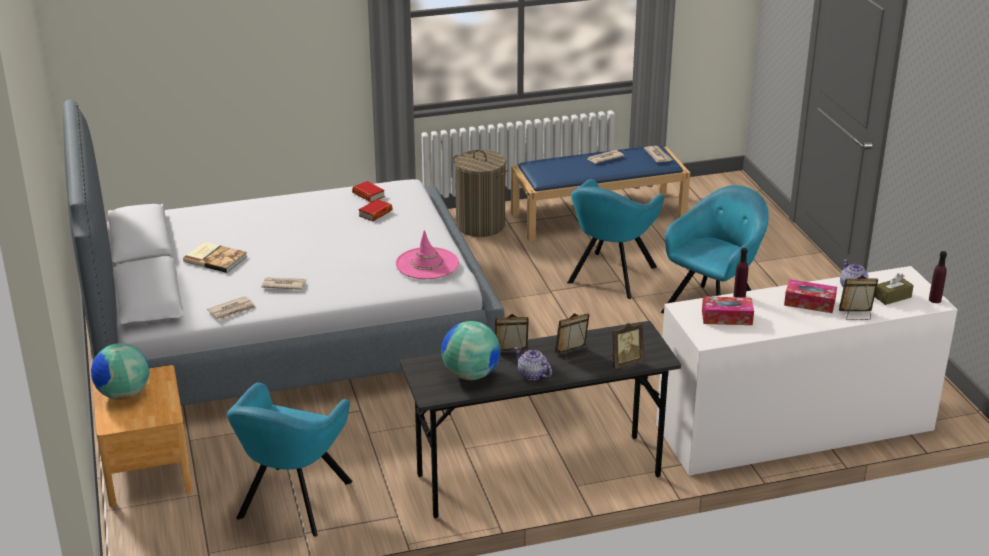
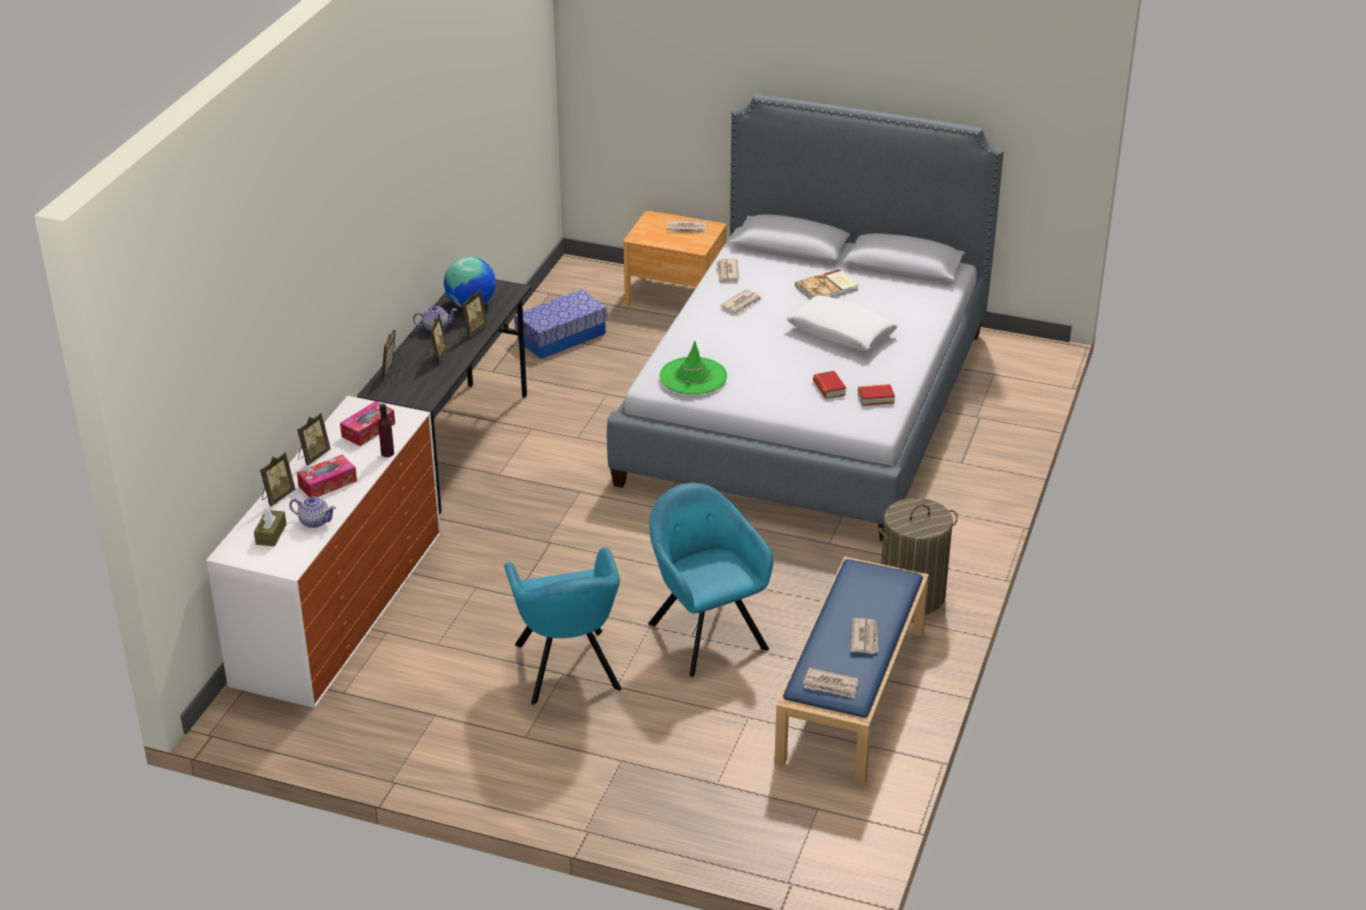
camera: 125 degrees right, 5 degrees up
globe [91,343,149,400] -> newspaper [667,220,706,233]
turquoise armchair [227,383,352,537] -> storage box [514,289,607,359]
pink hat [396,230,459,279] -> green hat [660,341,727,394]
purple bottle [929,251,947,303] -> none
none -> picture frame [297,413,331,465]
none -> white pillow [786,295,898,351]

